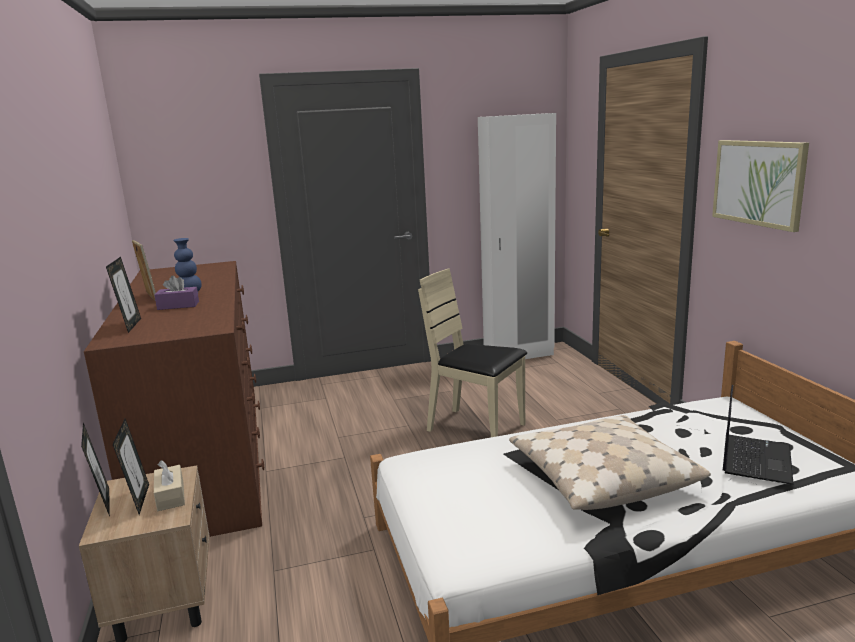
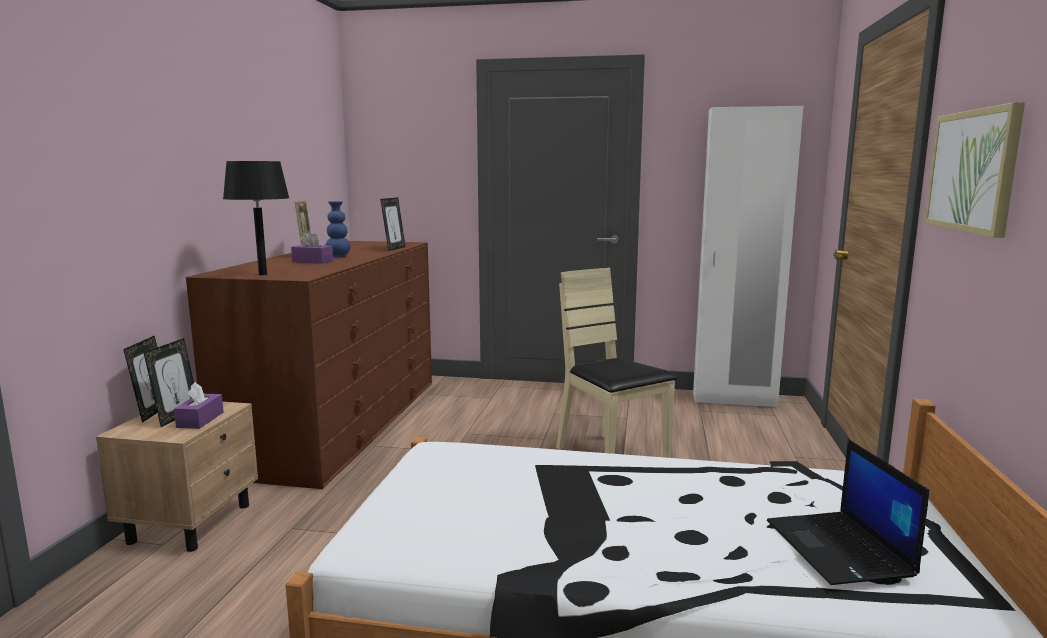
camera: 25 degrees right, 5 degrees down
picture frame [106,257,141,333] -> picture frame moved to [380,197,406,251]
beige tissue box [154,460,185,511] -> purple tissue box [174,382,224,429]
beige pillow [509,415,711,510] -> none
laptop [723,385,794,485] -> laptop turned 120 degrees clockwise [767,439,929,585]
none -> black table lamp [223,161,290,275]

